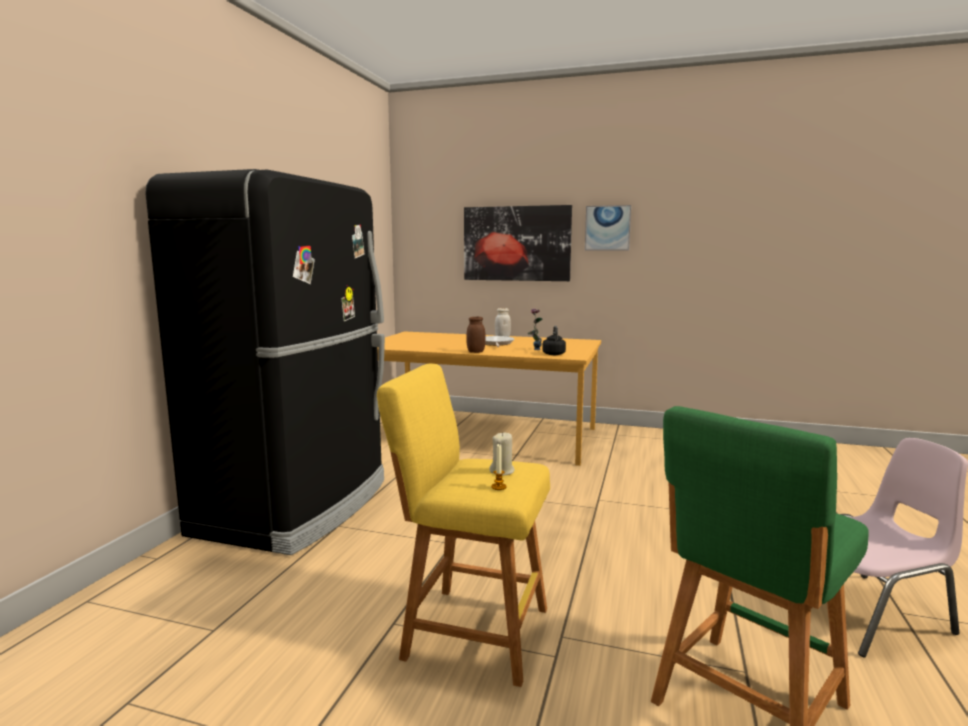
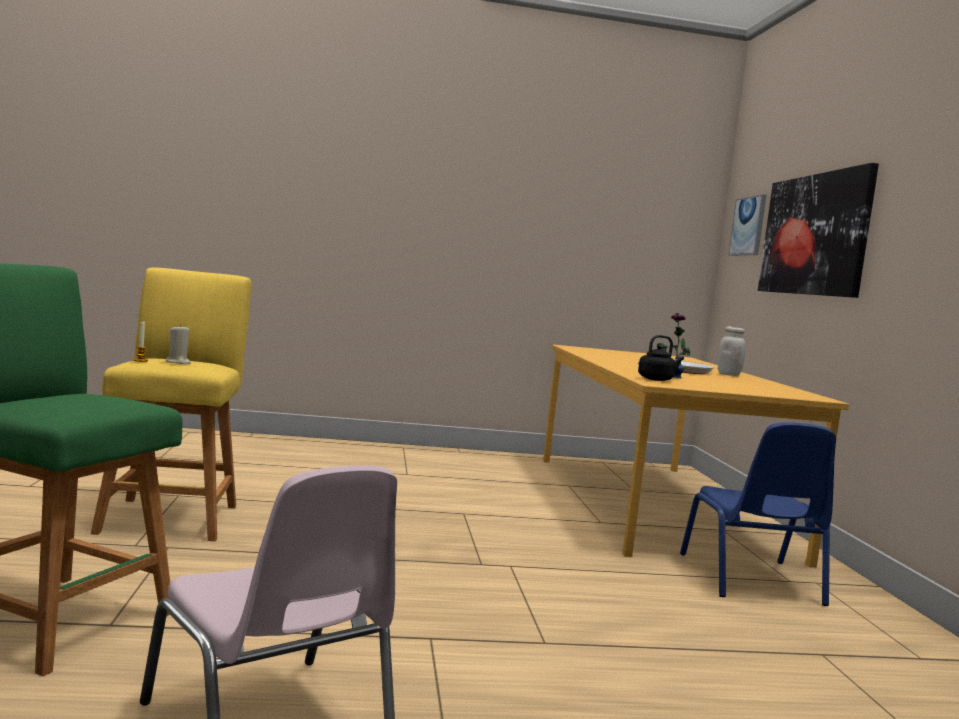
camera: 65 degrees right, 5 degrees down
black fridge [145,169,385,555] -> none
brown jar [466,317,486,353] -> none
picture [585,205,631,251] -> picture moved to [728,194,766,256]
none -> blue chair [680,422,836,606]

